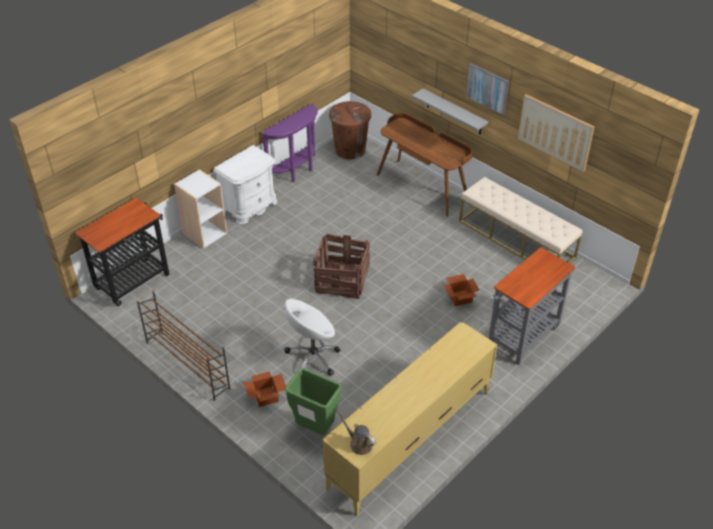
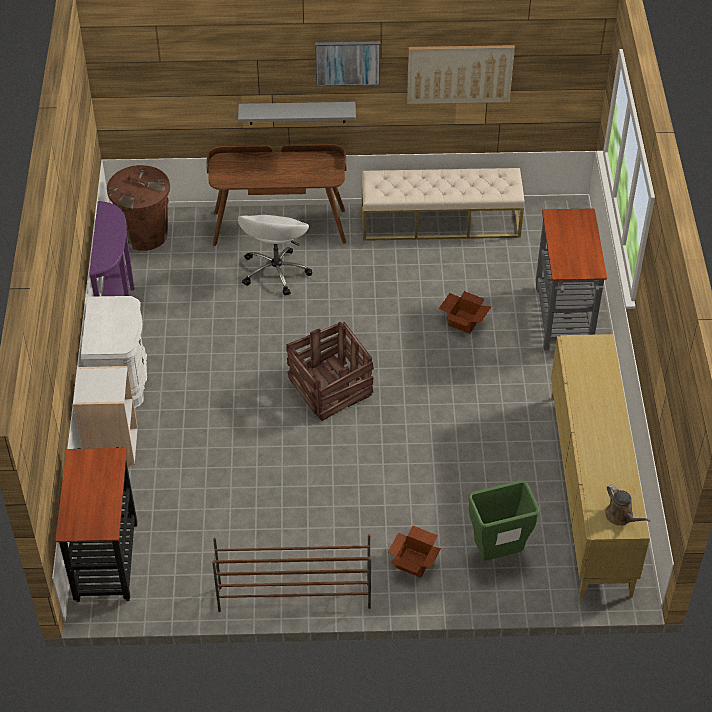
camera: 45 degrees left, 5 degrees up
white office chair [284,299,340,376] -> white office chair moved to [238,215,312,295]
brown watering can [337,410,376,455] -> brown watering can turned 120 degrees counterclockwise [605,484,650,526]

